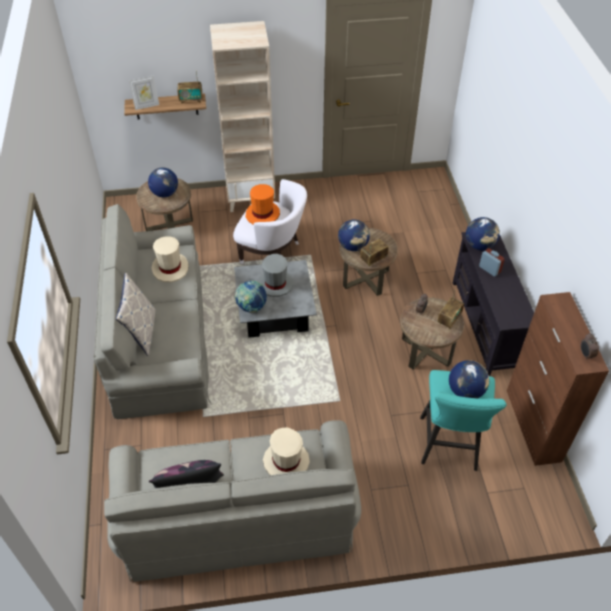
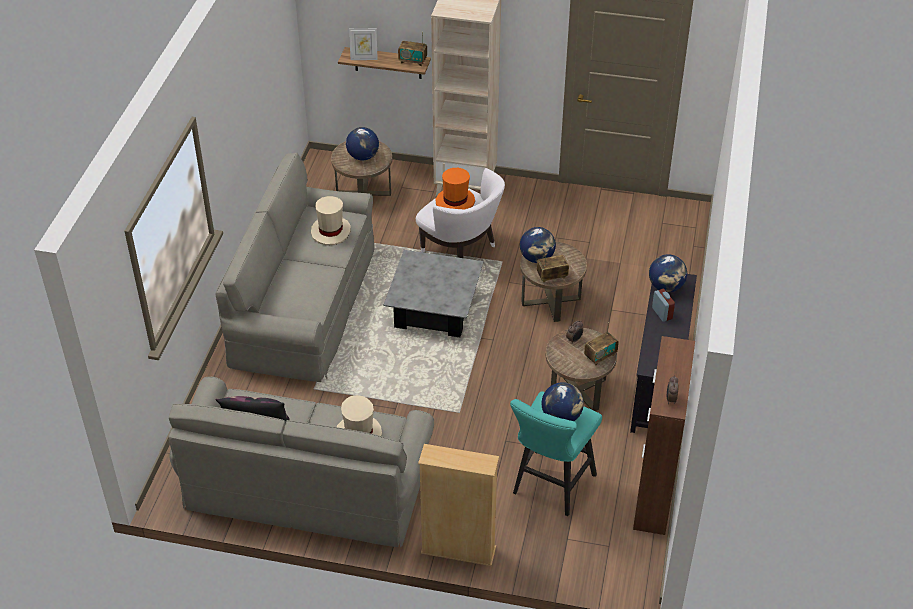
camera: 20 degrees right, 5 degrees down
pillow [116,272,156,356] -> none
globe [234,281,267,312] -> none
grey hat [258,253,293,297] -> none
none -> beige bookcase [418,444,499,566]

